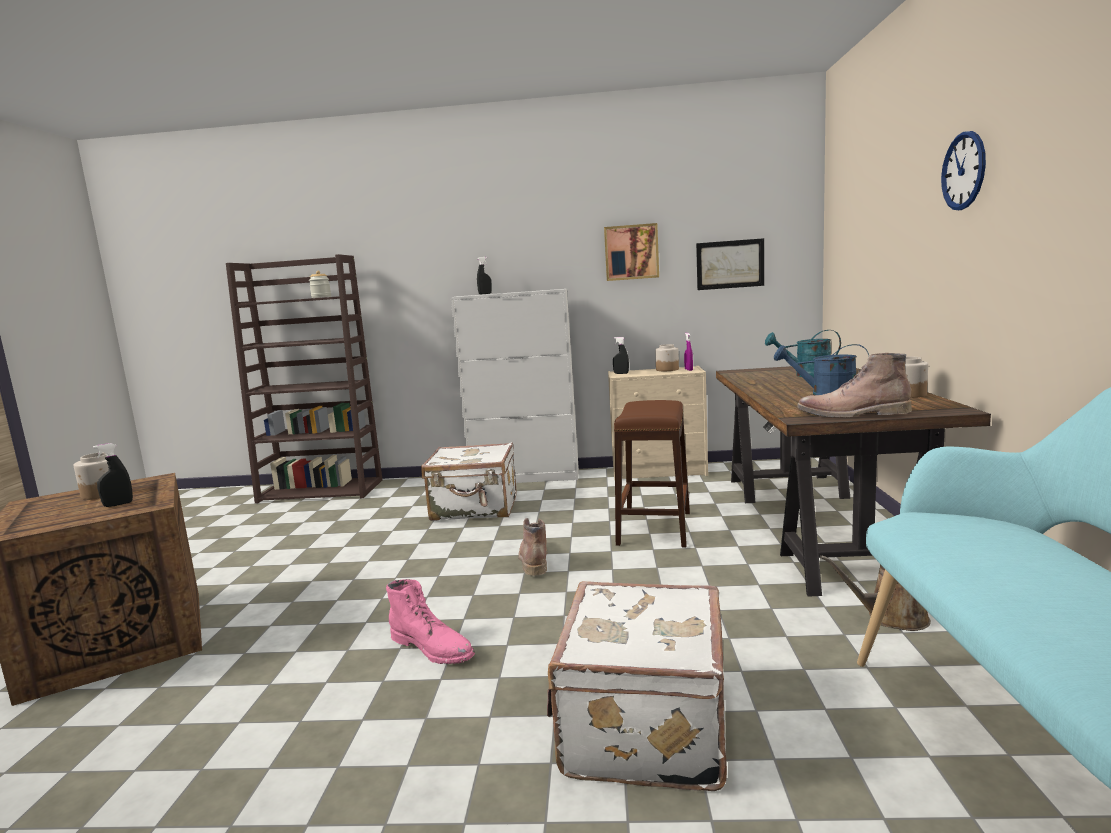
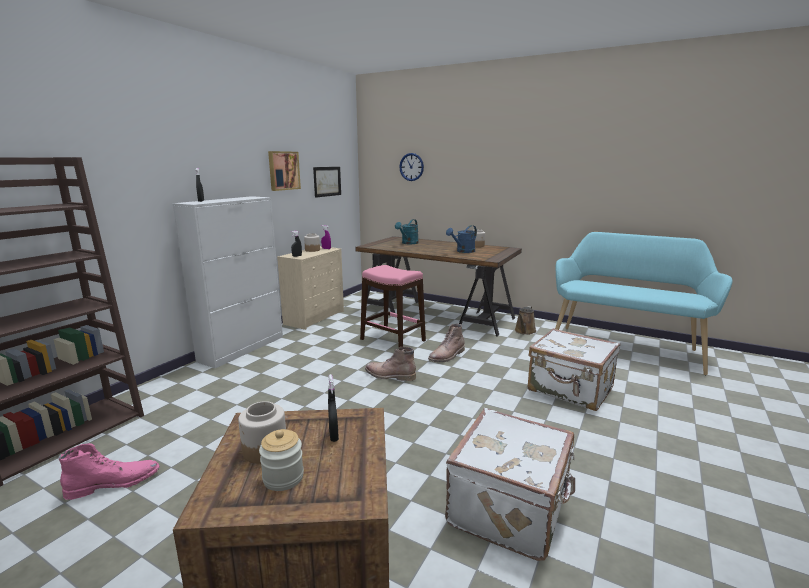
camera: 65 degrees left, 5 degrees up
jar [309,271,331,298] -> jar moved to [259,429,304,491]
pink boot [386,579,475,664] -> pink boot moved to [59,443,160,500]
white suitcase [421,442,517,521] -> white suitcase moved to [445,408,575,561]
brown stool [614,400,690,548] -> pink stool [360,265,426,347]
brown boot [797,353,912,417] -> brown boot moved to [428,324,465,362]
wall clock [941,131,986,210] -> wall clock moved to [399,153,424,181]

